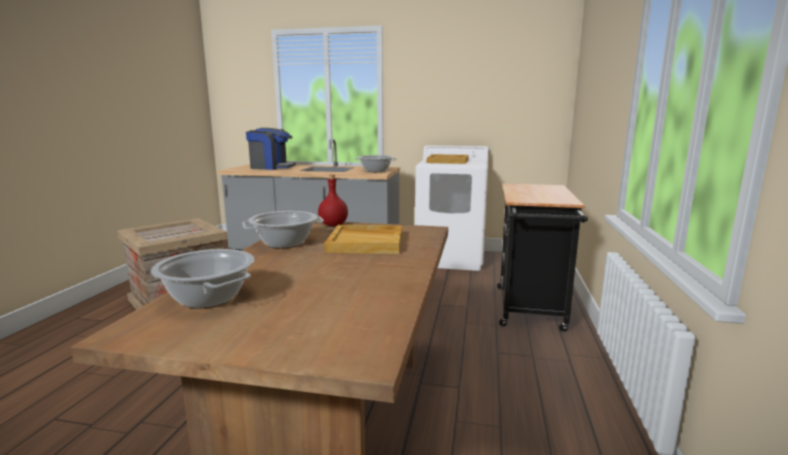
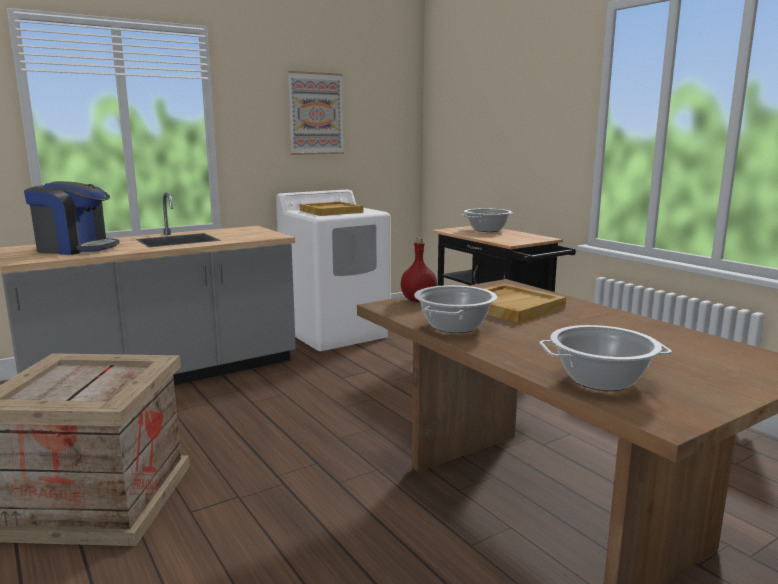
camera: 45 degrees left, 0 degrees up
coffee machine [246,128,296,170] -> coffee machine turned 45 degrees clockwise [24,181,120,255]
cooking pot [354,155,397,172] -> cooking pot moved to [461,209,514,232]
none -> picture [288,71,344,155]

